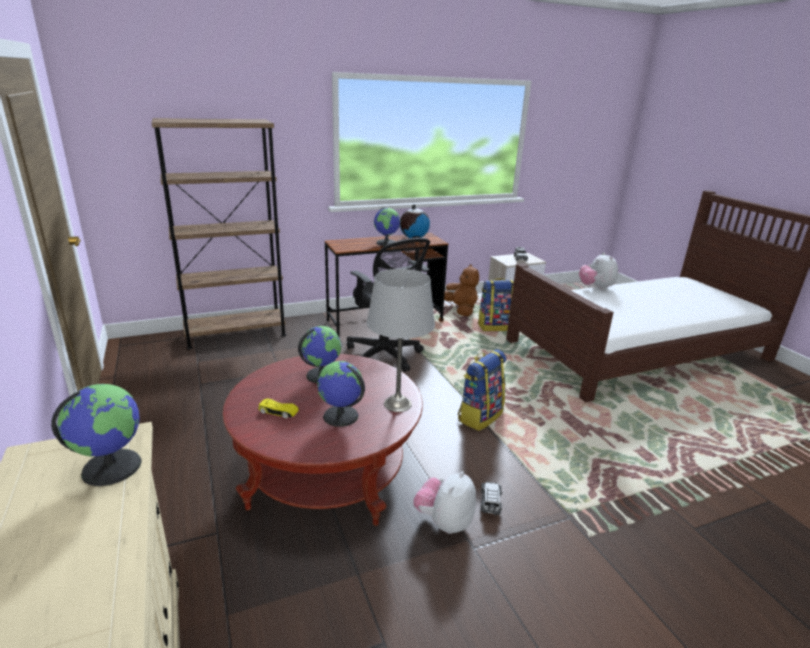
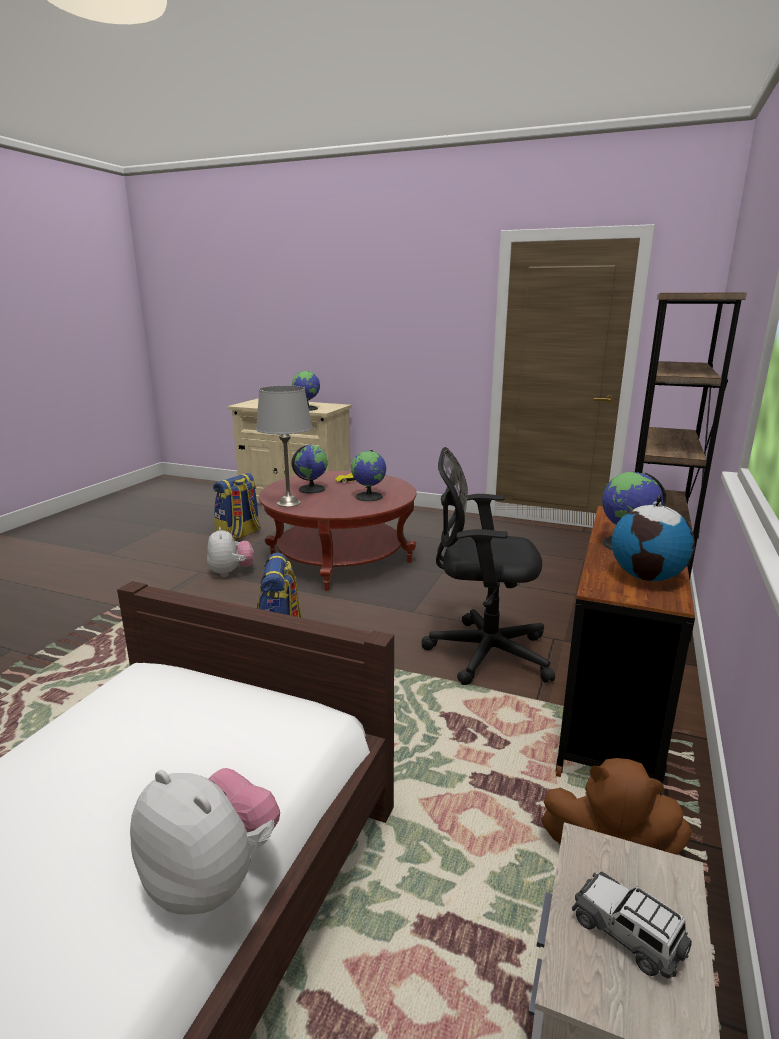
camera: 135 degrees right, 5 degrees down
backpack [478,278,514,331] -> backpack moved to [213,473,260,540]
toy car [480,481,502,516] -> none

